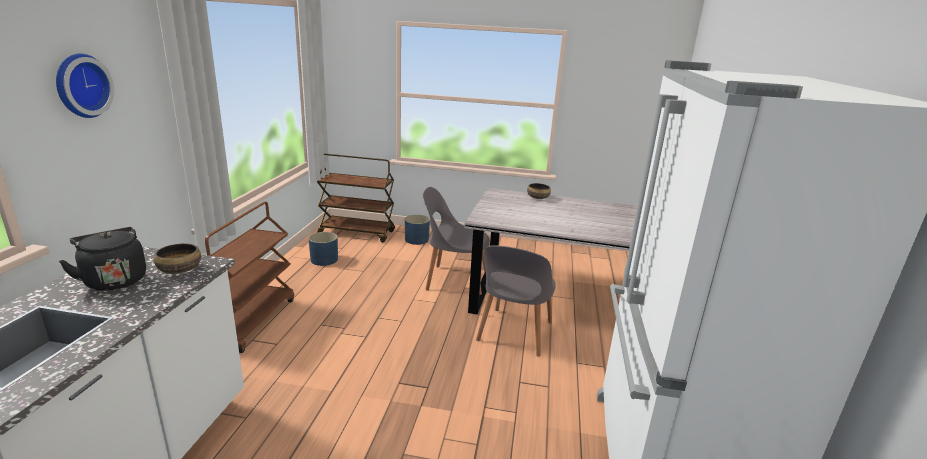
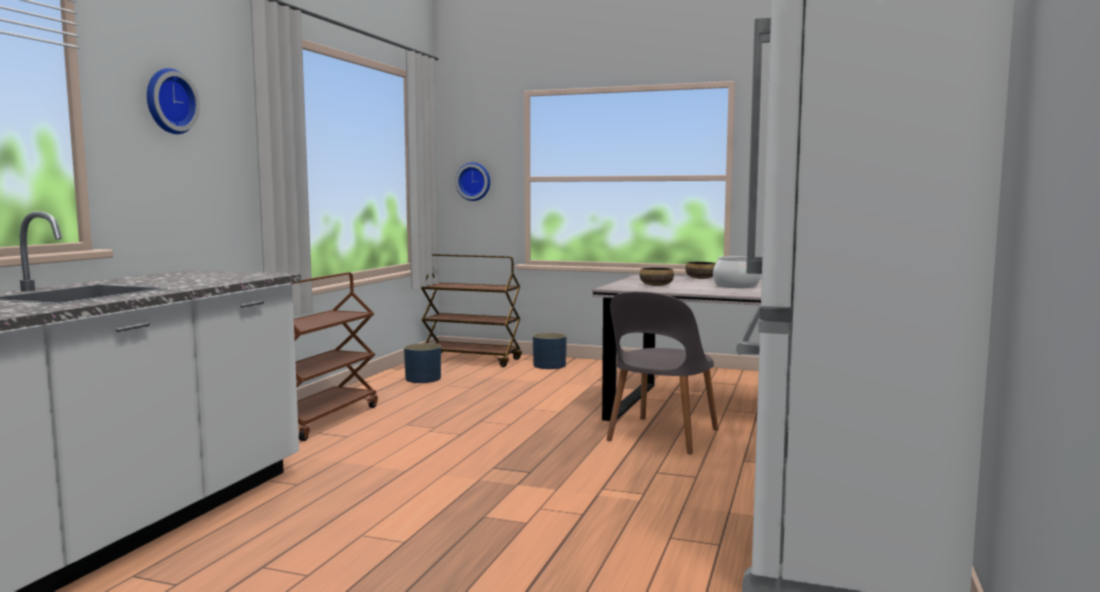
camera: 10 degrees right, 15 degrees down
black kettle [59,227,146,291] -> none
bowl [154,243,201,274] -> bowl moved to [640,267,674,286]
grey chair [423,187,490,295] -> none
none -> wall clock [455,162,490,201]
none -> cooking pot [713,256,761,288]

